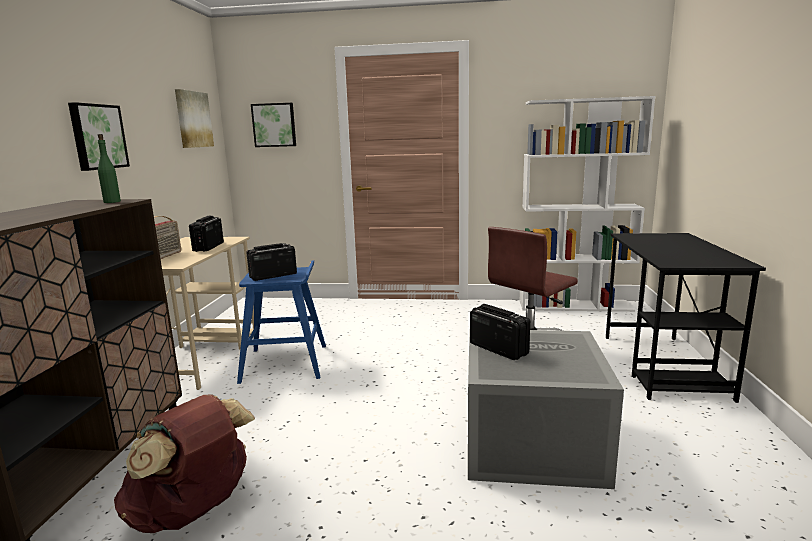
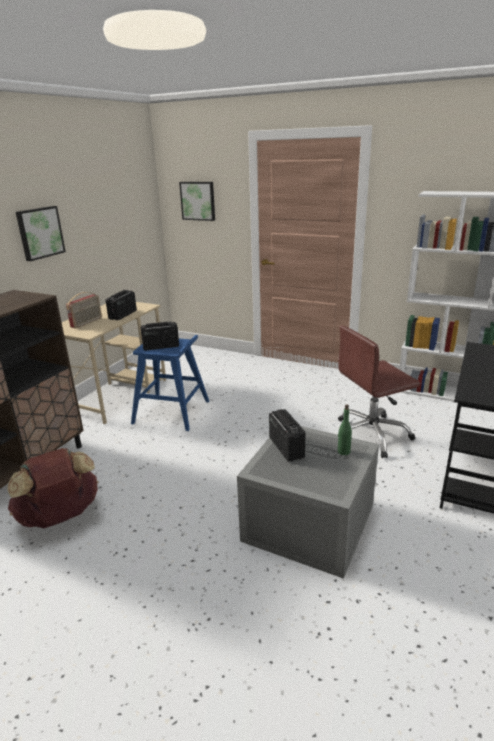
camera: 20 degrees right, 10 degrees up
green bottle [98,134,121,203] -> green bottle moved to [338,404,352,455]
picture [175,89,214,148] -> none

